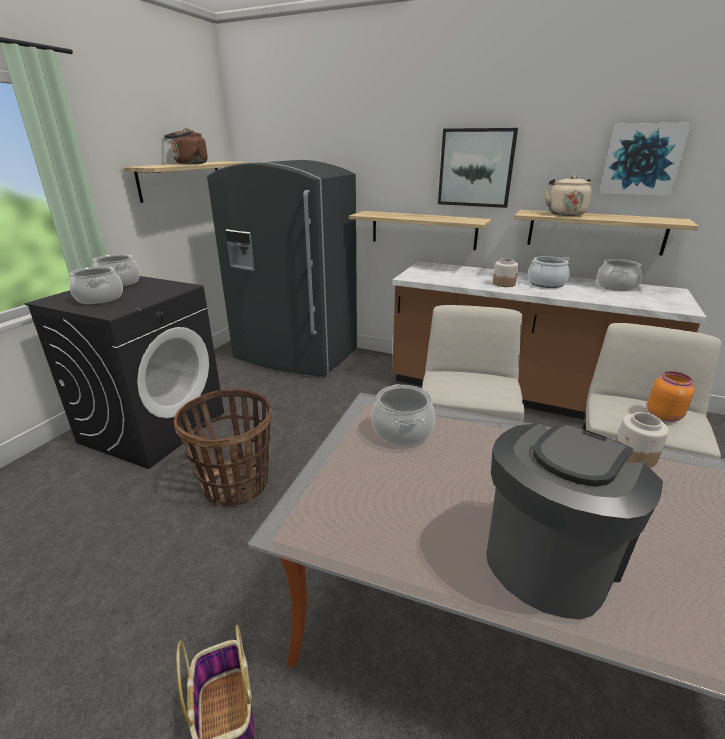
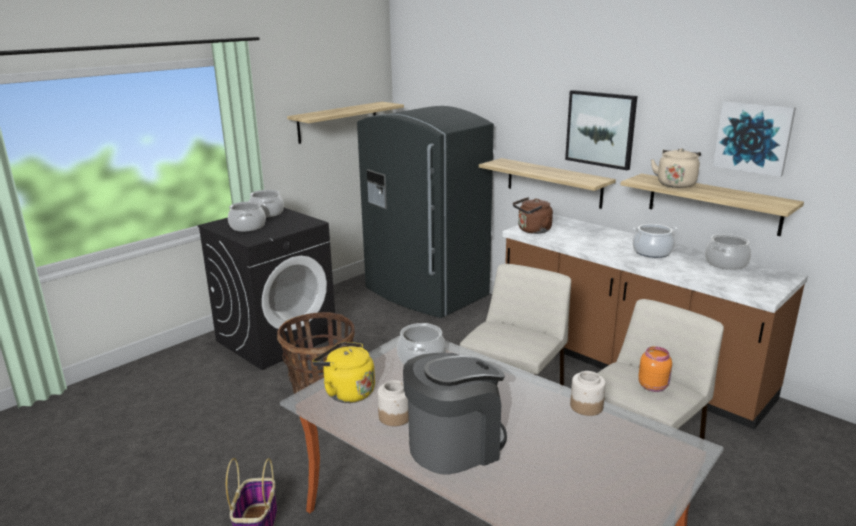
camera: 20 degrees right, 5 degrees down
brown kettle [164,128,208,164] -> brown kettle moved to [513,197,553,234]
jar [493,258,519,287] -> jar moved to [377,380,409,426]
none -> yellow kettle [312,342,375,403]

